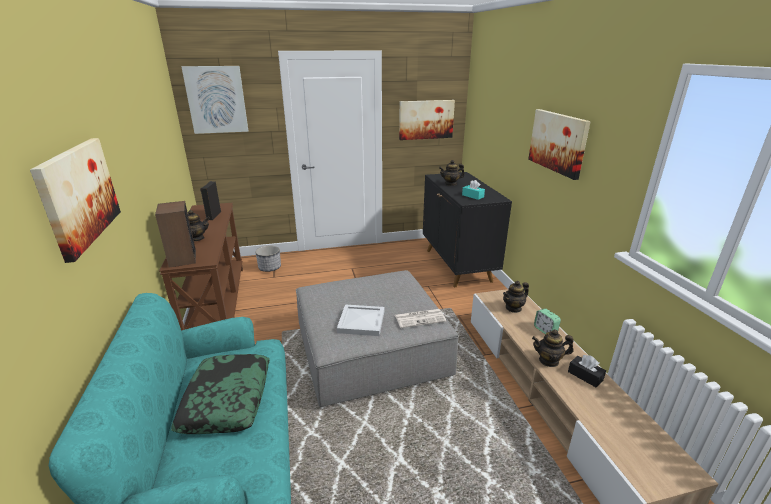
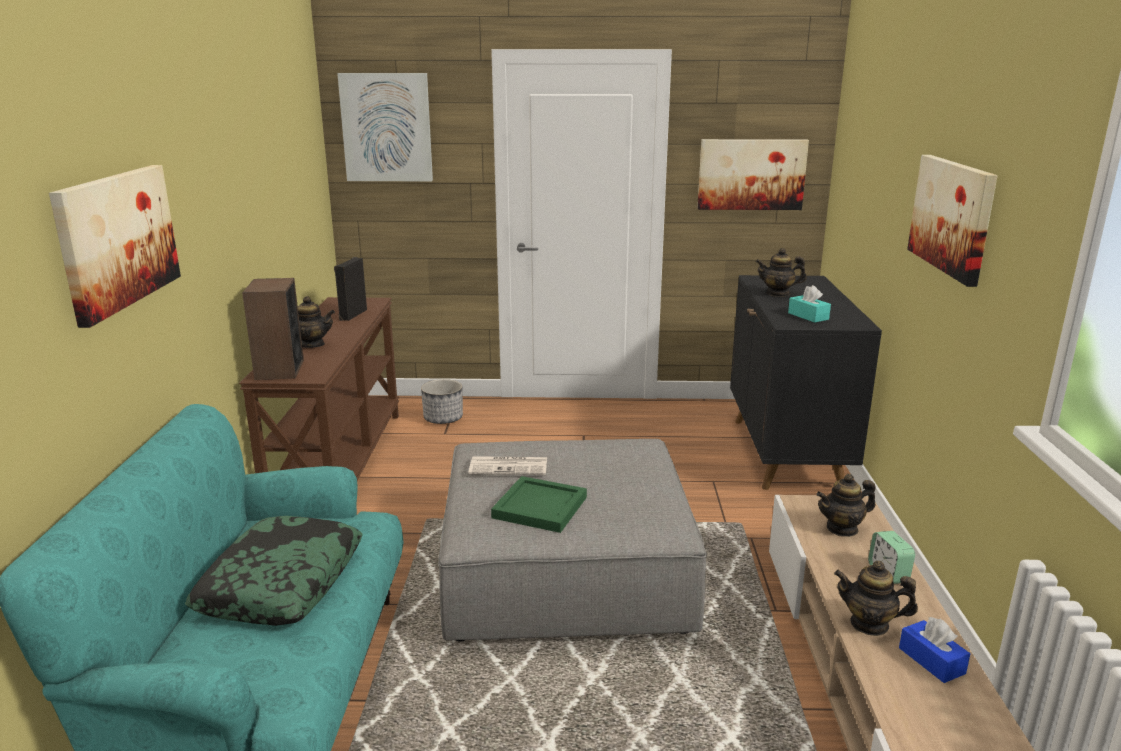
camera: 15 degrees right, 5 degrees down
white tray [337,304,384,336] -> green tray [491,476,587,533]
newspaper [395,309,446,328] -> newspaper moved to [468,456,547,475]
black tissue box [568,355,606,387] -> blue tissue box [899,617,970,683]

